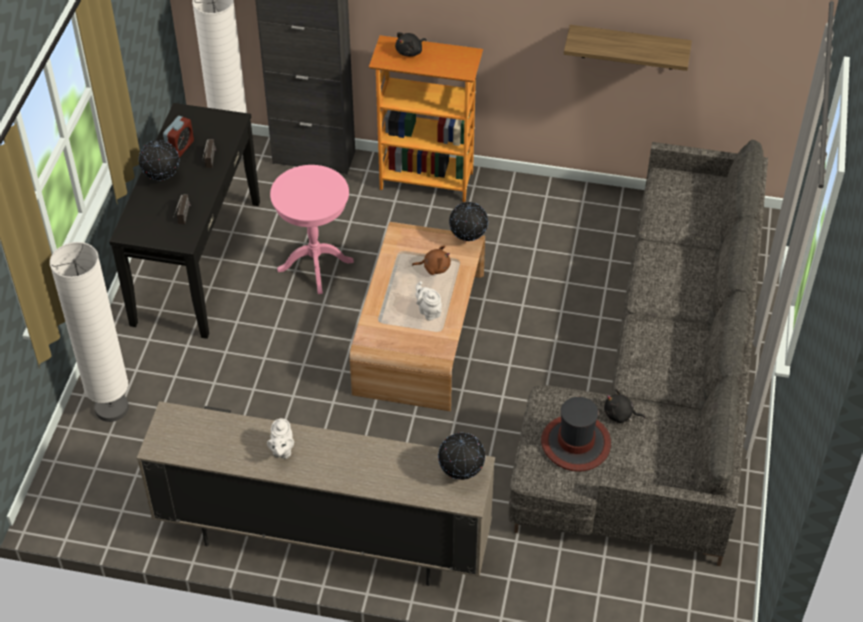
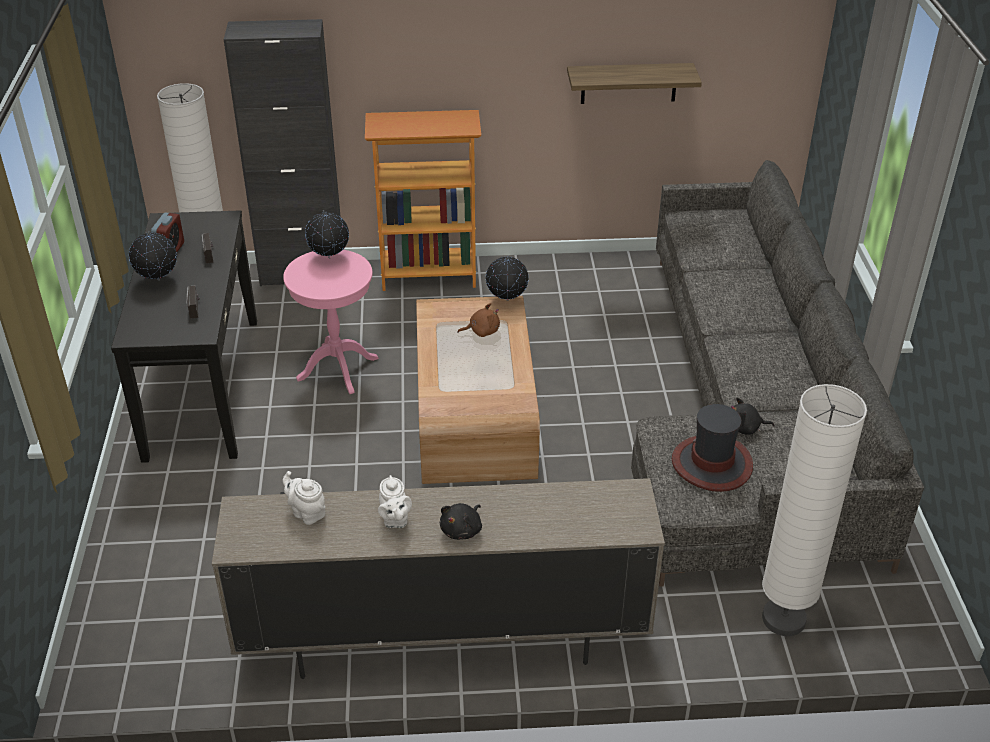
camera: 15 degrees left, 10 degrees down
white floor lamp [50,242,129,422] -> white floor lamp moved to [762,384,867,636]
black plush toy [395,32,427,56] -> black plush toy moved to [440,503,482,540]
white teapot [416,281,442,321] -> white teapot moved to [282,471,326,525]
globe [438,433,485,480] -> globe moved to [305,210,349,259]

